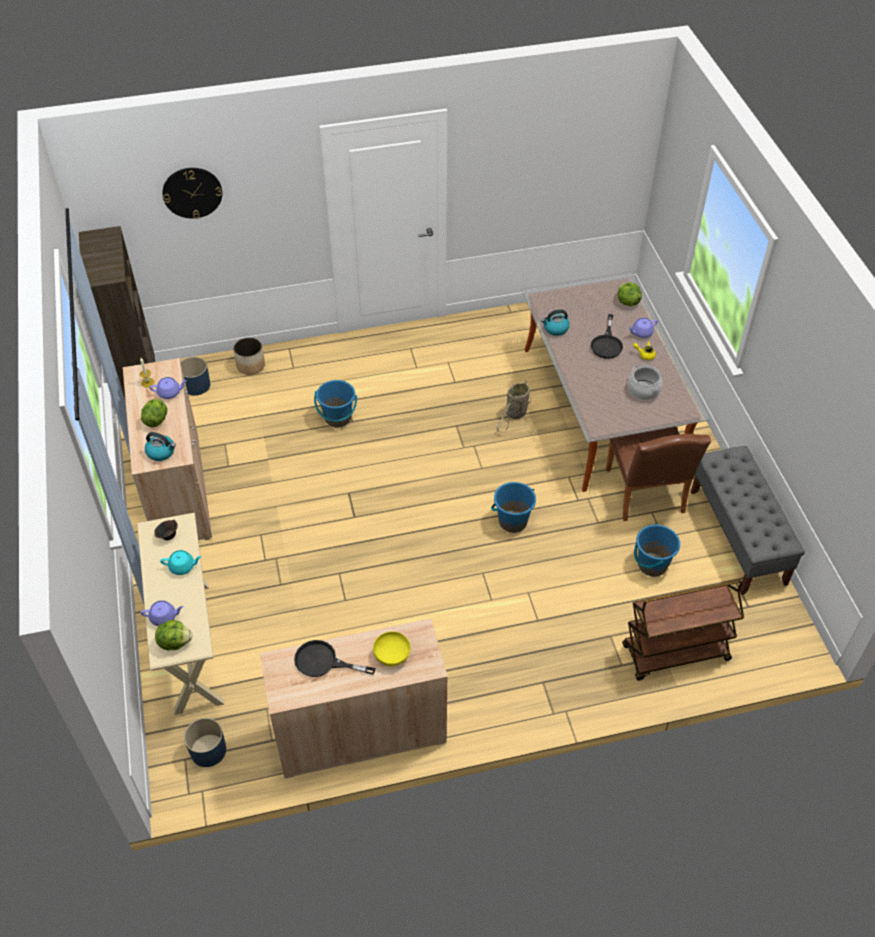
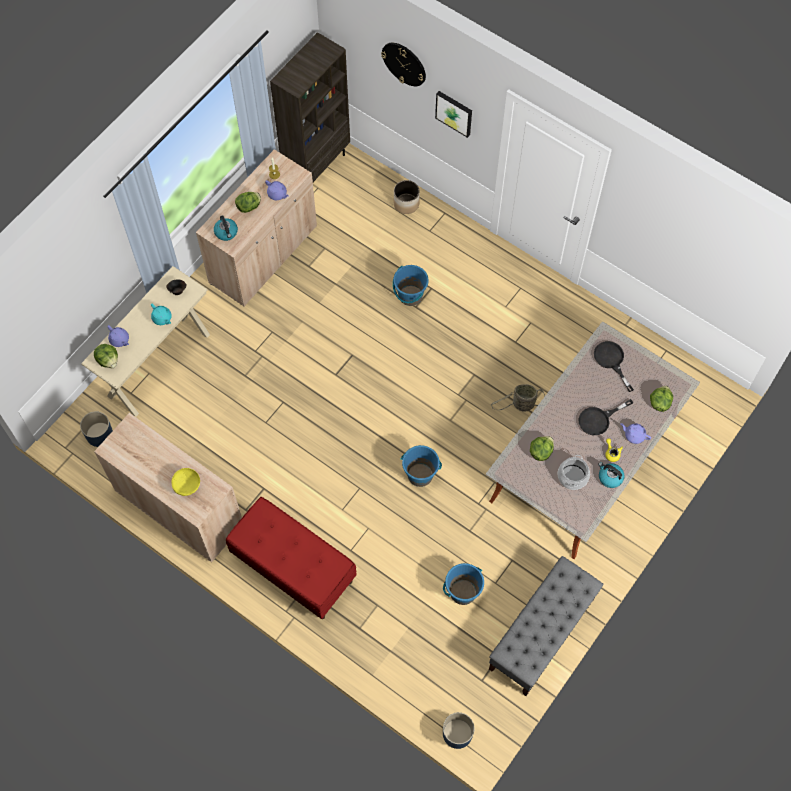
camera: 50 degrees right, 15 degrees up
blue planter [181,357,210,395] -> blue planter moved to [443,712,475,749]
black frying pan [294,640,376,677] -> black frying pan moved to [594,341,634,392]
kettle [541,309,570,336] -> kettle moved to [598,462,625,488]
brown chair [606,427,711,521] -> none
brown cart [622,580,744,681] -> none
none -> red bench [226,497,356,619]
none -> picture [435,91,472,138]
none -> lettuce [530,436,554,461]

